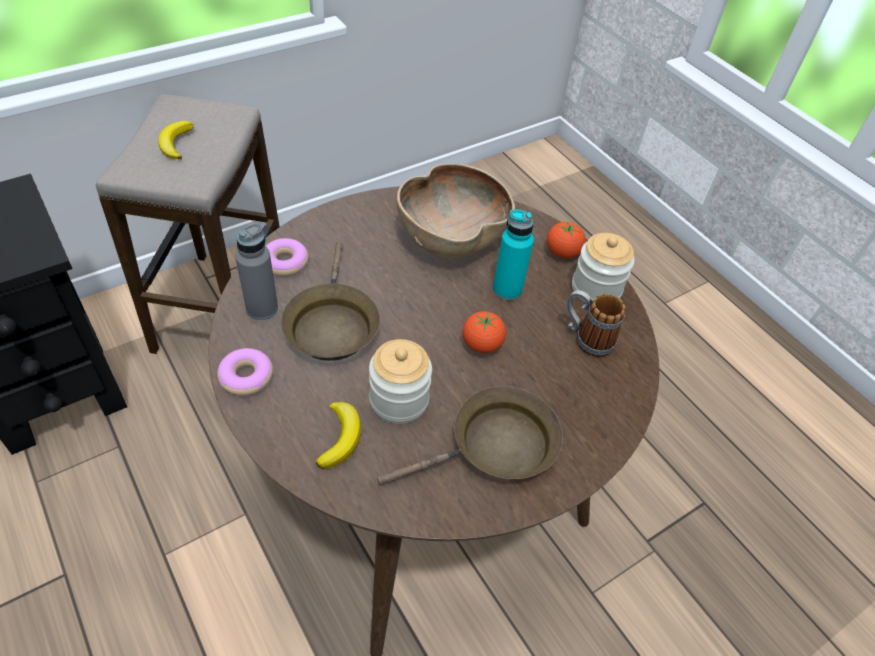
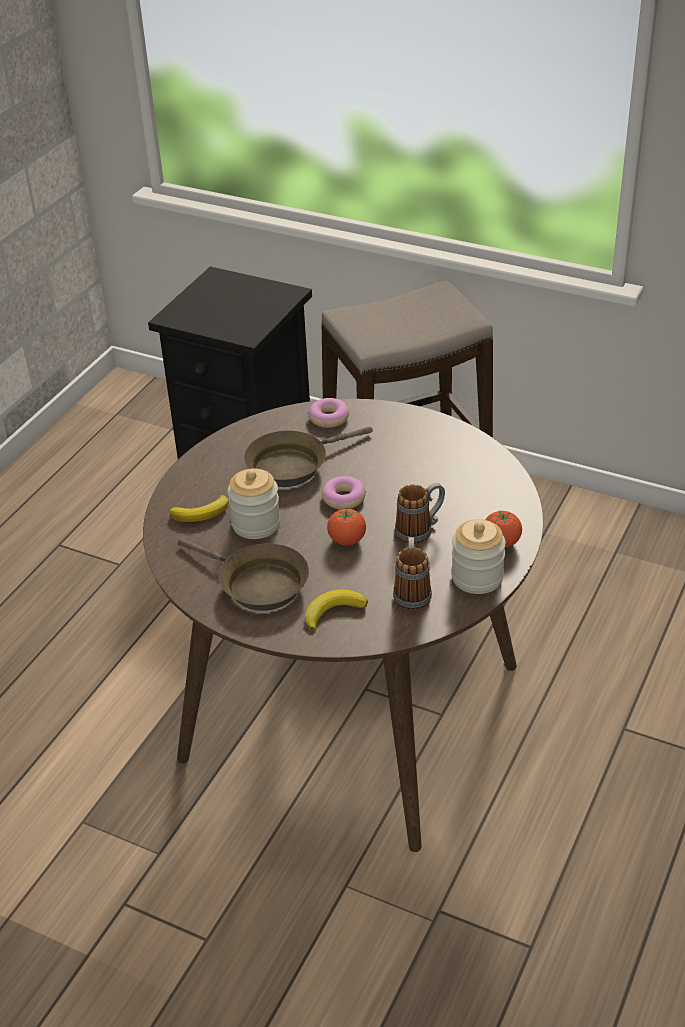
camera: 65 degrees right, 10 degrees down
banana [158,121,193,160] -> banana moved to [305,589,368,631]
donut [217,348,273,396] -> donut moved to [322,476,366,510]
grey bottle [235,223,278,320] -> none
brown bowl [396,163,515,258] -> none
turquoise bottle [493,209,534,301] -> mug [395,483,445,544]

